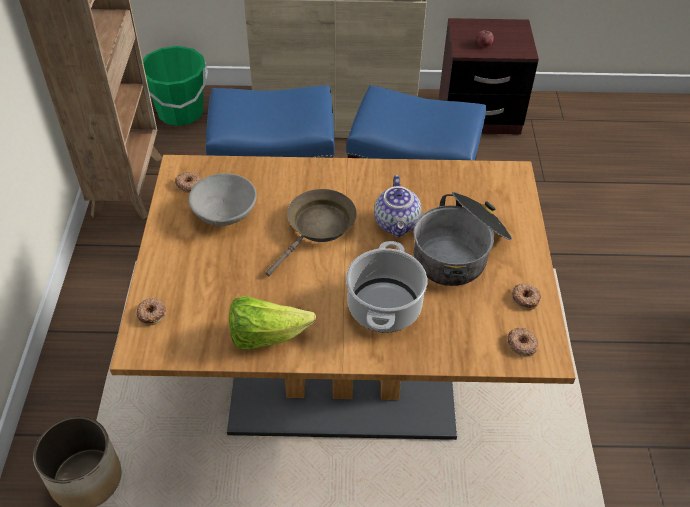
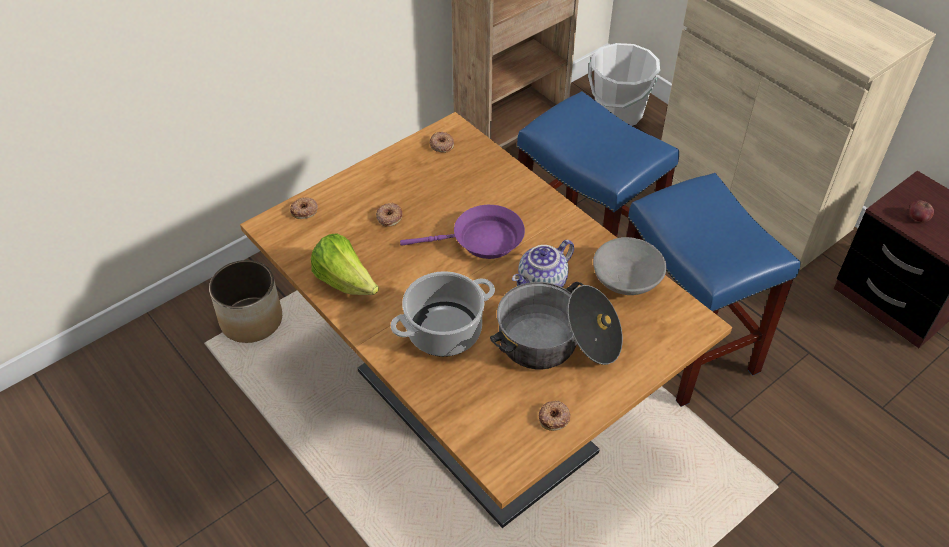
camera: 50 degrees right, 0 degrees up
green bucket [143,46,208,126] -> white bucket [588,43,660,126]
grey bowl [188,173,257,226] -> grey bowl moved to [593,237,666,295]
brown frying pan [265,189,357,276] -> purple frying pan [400,205,525,259]
donut [507,327,538,356] -> donut moved to [376,203,402,227]

